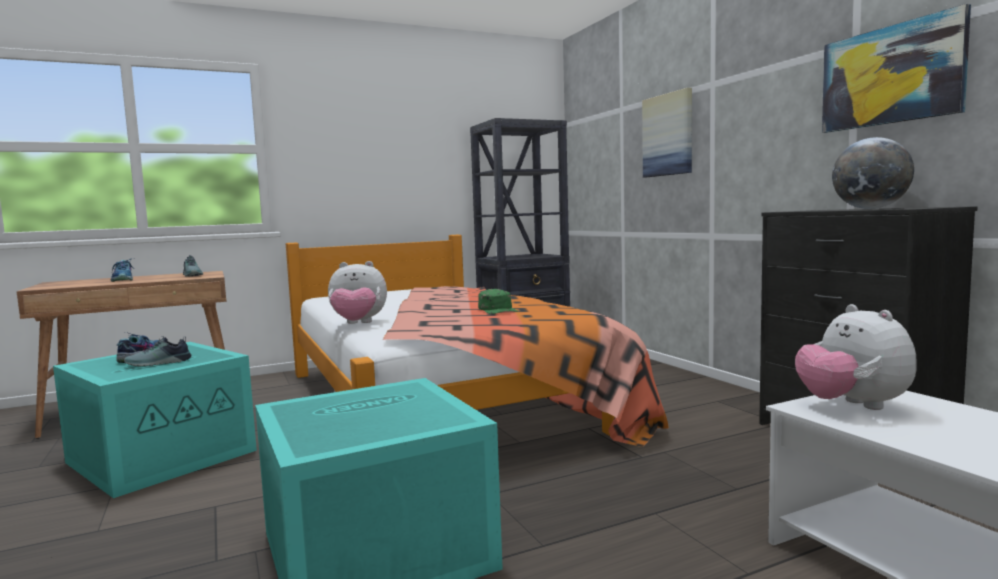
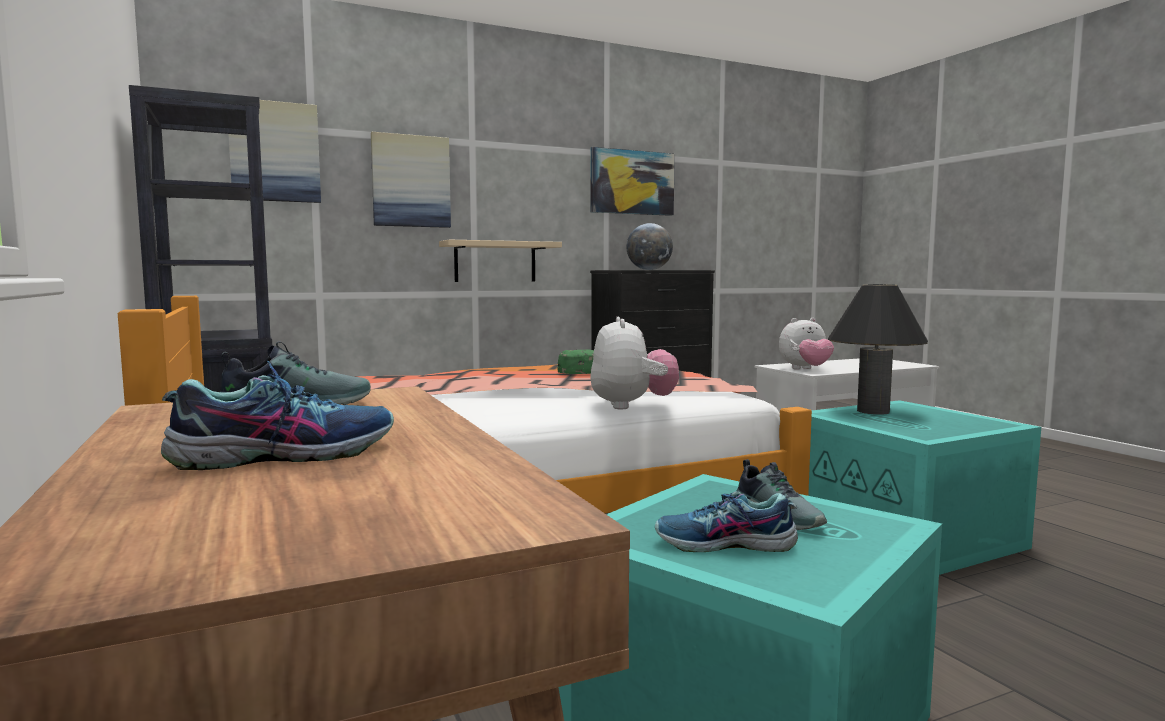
camera: 90 degrees left, 0 degrees up
none -> picture [228,100,321,203]
none -> beige shelf [439,240,562,282]
none -> black table lamp [828,284,928,415]

